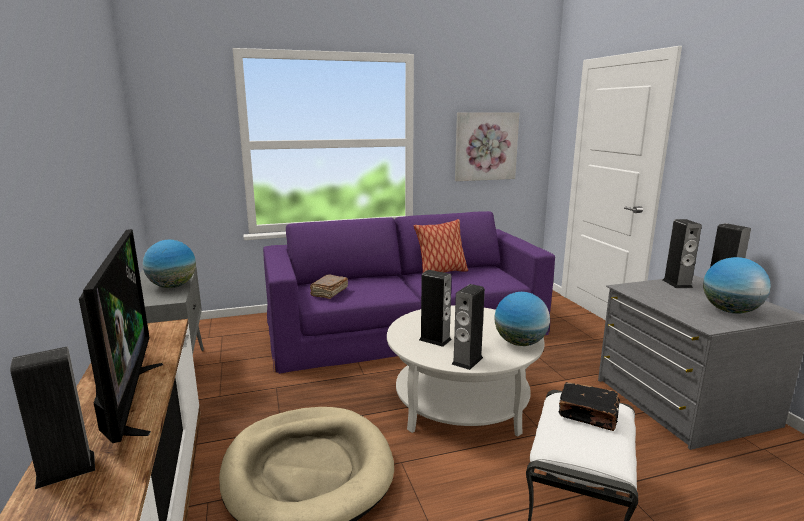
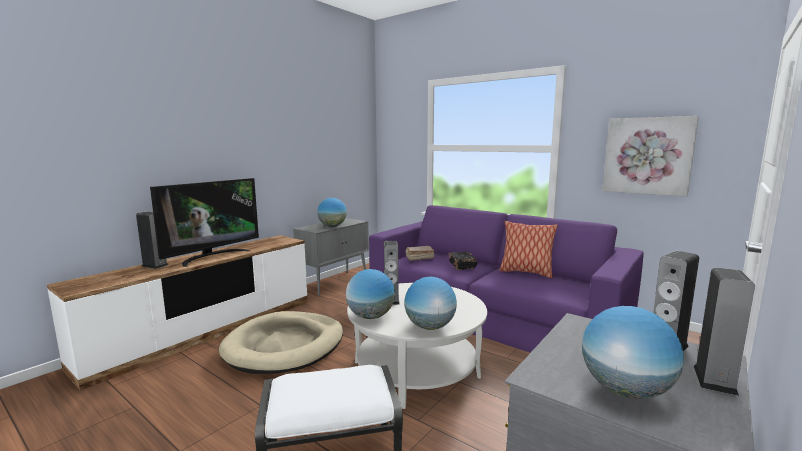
camera: 55 degrees right, 5 degrees down
speaker [452,284,485,370] -> globe [346,269,395,319]
black book [558,382,620,431] -> black book moved to [448,252,477,270]

